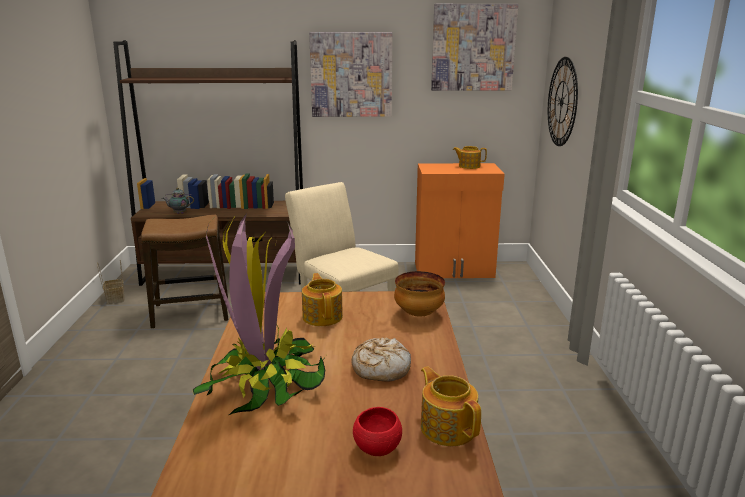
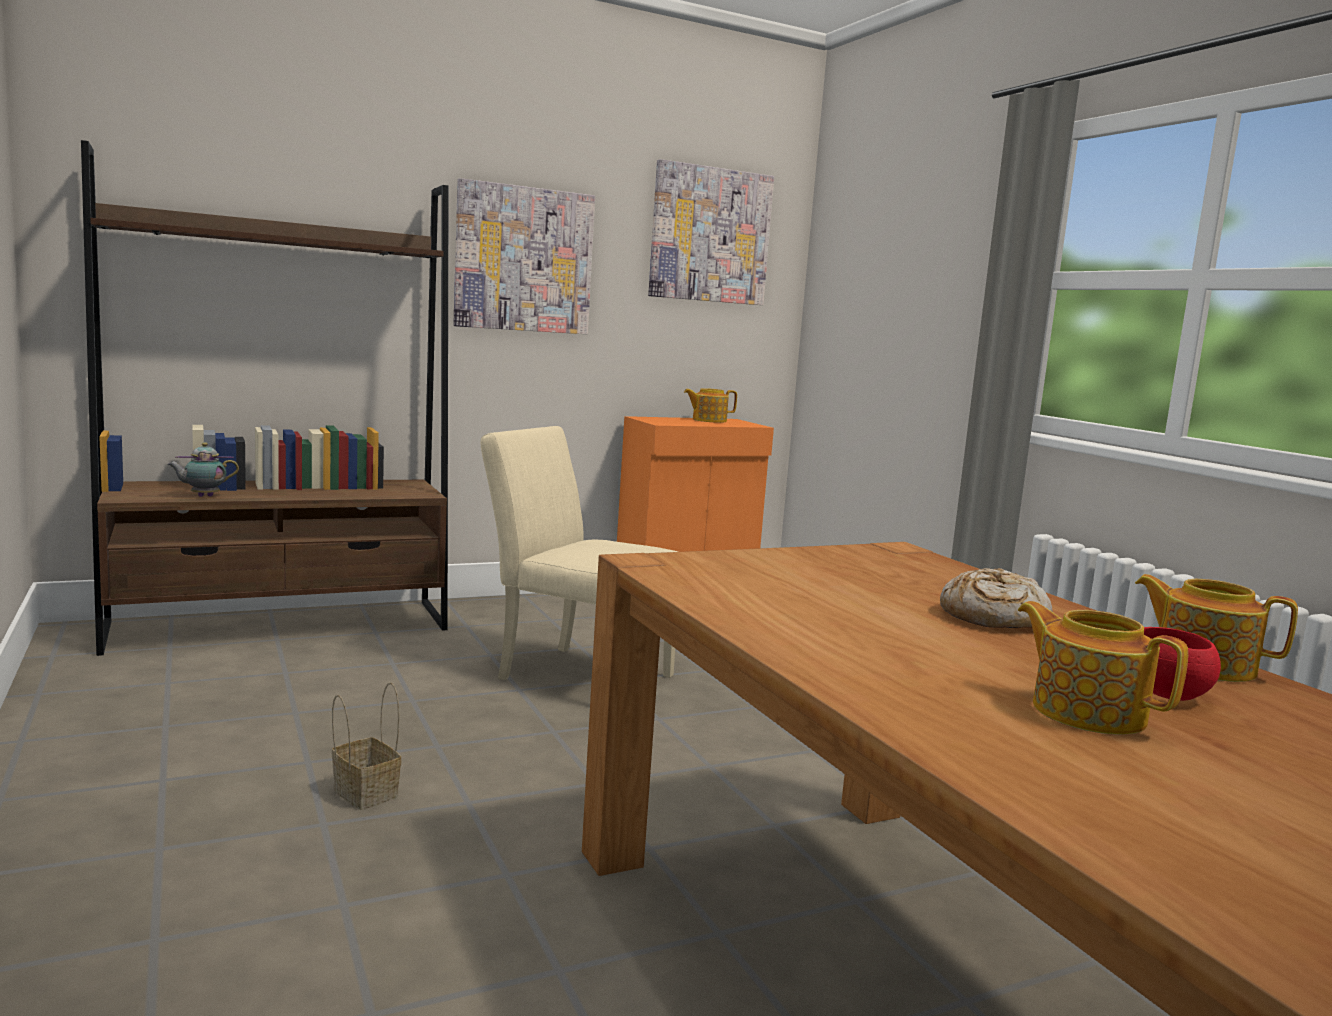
camera: 25 degrees left, 10 degrees down
basket [97,260,124,304] -> basket moved to [332,682,401,810]
stool [141,215,228,329] -> none
potted plant [193,213,326,415] -> none
teapot [302,273,343,326] -> teapot moved to [1018,601,1188,735]
bowl [394,271,445,317] -> none
wall clock [548,57,578,146] -> none

